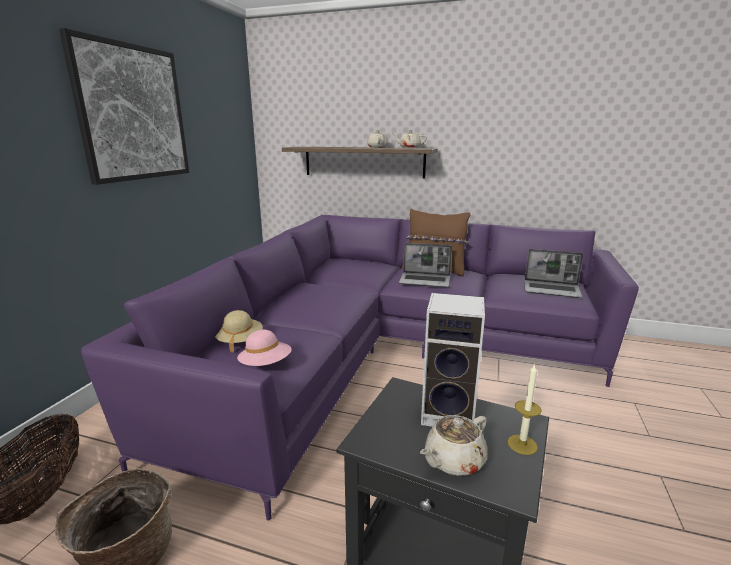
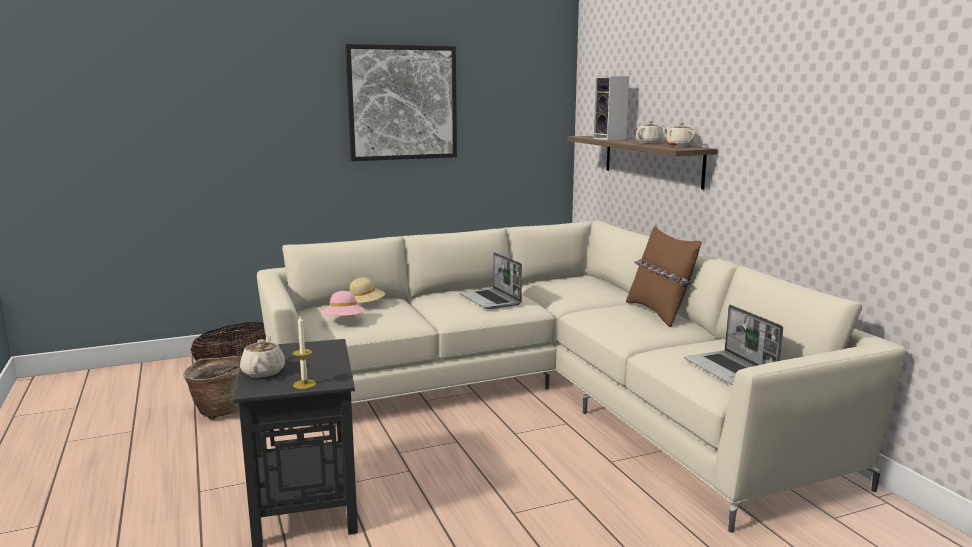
camera: 50 degrees right, 5 degrees down
purple sofa [81,215,639,520] -> beige sofa [257,220,906,533]
laptop [399,243,452,287] -> laptop moved to [460,252,522,309]
beige teapot [420,415,487,476] -> beige teapot turned 75 degrees clockwise [240,335,285,378]
speaker [421,293,485,427] -> speaker moved to [593,76,629,140]

